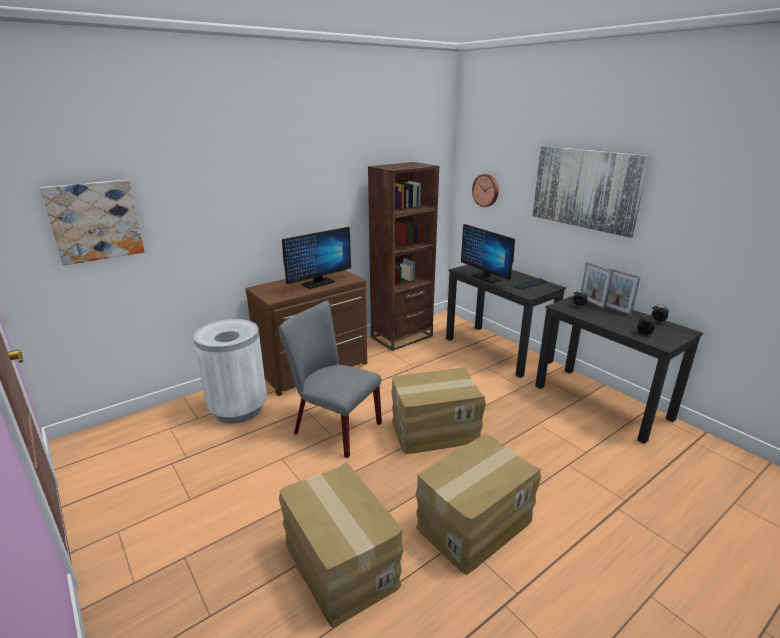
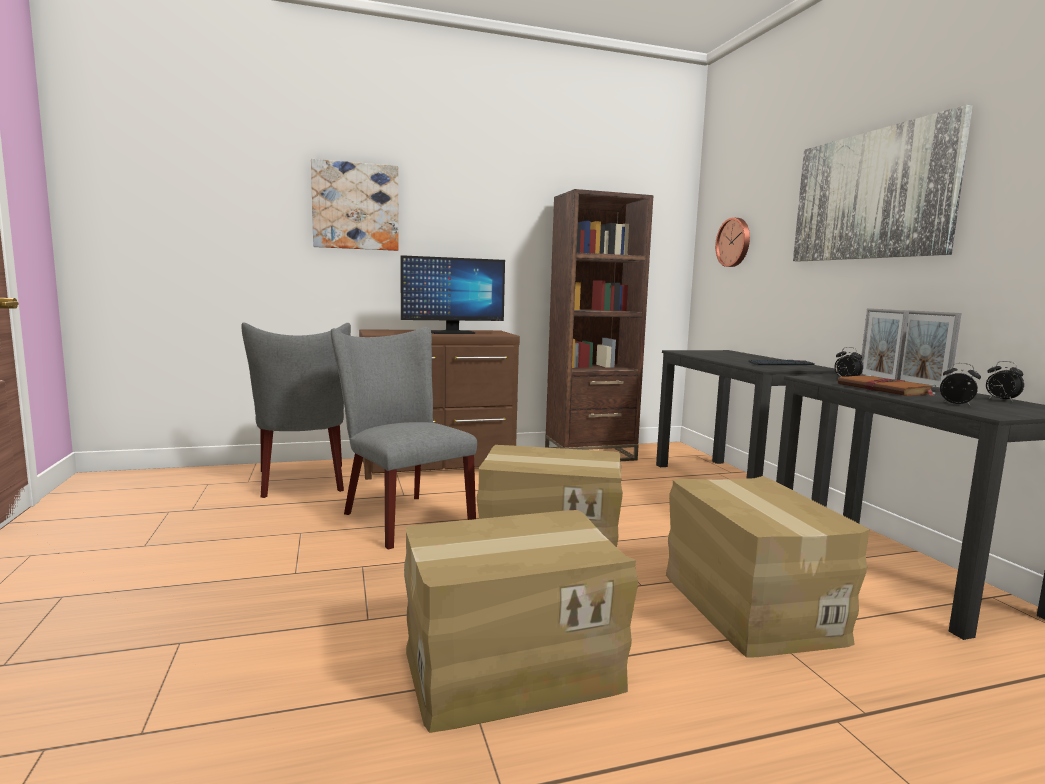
camera: 20 degrees right, 15 degrees down
picture [40,180,145,265] -> picture moved to [311,159,399,251]
white trash can [193,319,267,423] -> grey chair [241,322,351,498]
cardboard box [279,462,403,628] -> cardboard box moved to [666,476,869,657]
monitor [461,224,515,283] -> none
none -> brown book [838,375,936,396]

